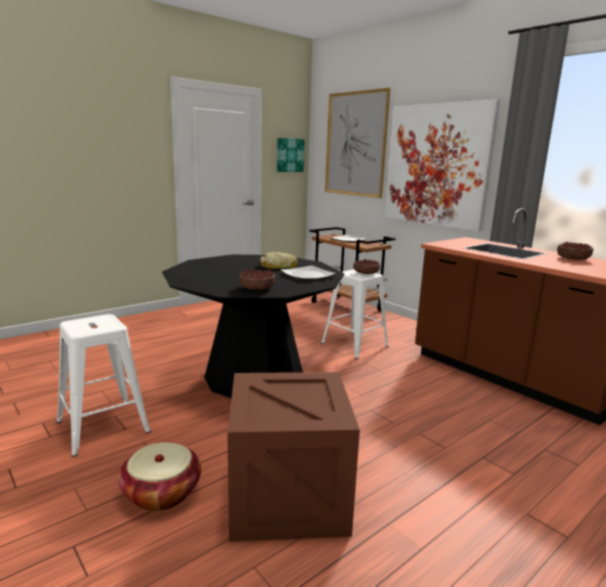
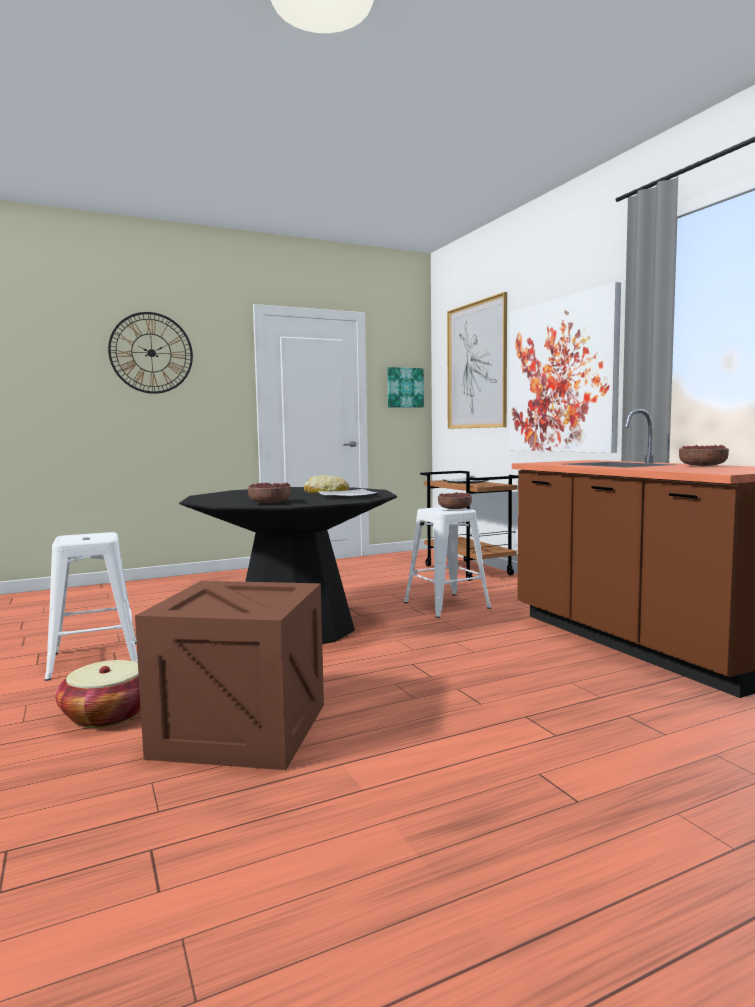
camera: 15 degrees right, 10 degrees down
none -> wall clock [108,312,193,394]

